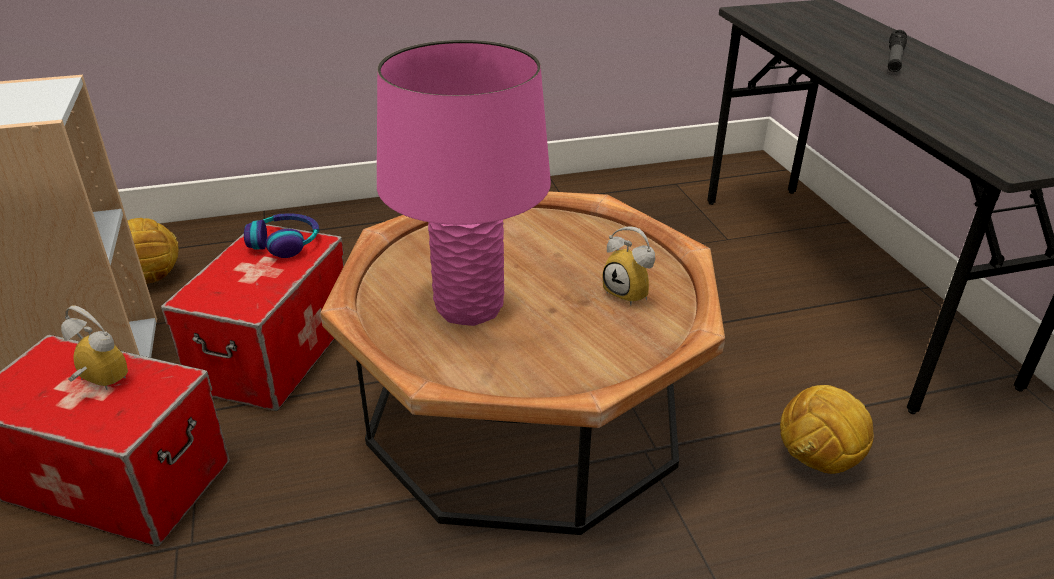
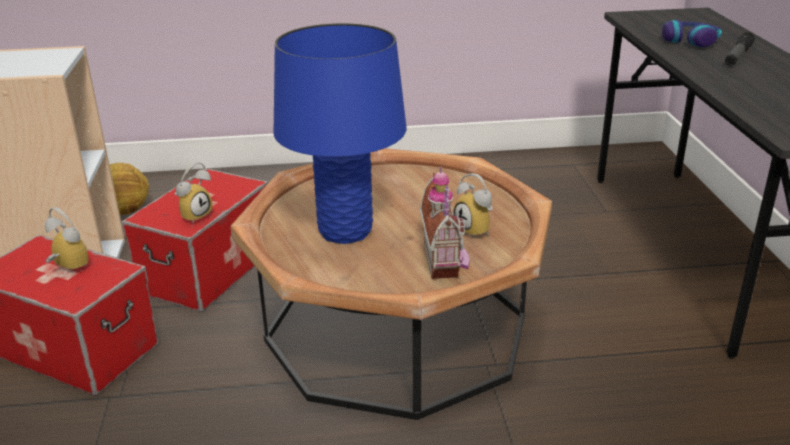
camera: 10 degrees right, 5 degrees down
headphones [244,214,319,258] -> headphones moved to [662,20,722,47]
pink table lamp [377,40,551,326] -> blue table lamp [273,23,406,244]
football [780,385,874,474] -> none
none -> alarm clock [174,162,212,224]
none -> toy house [420,166,469,279]

